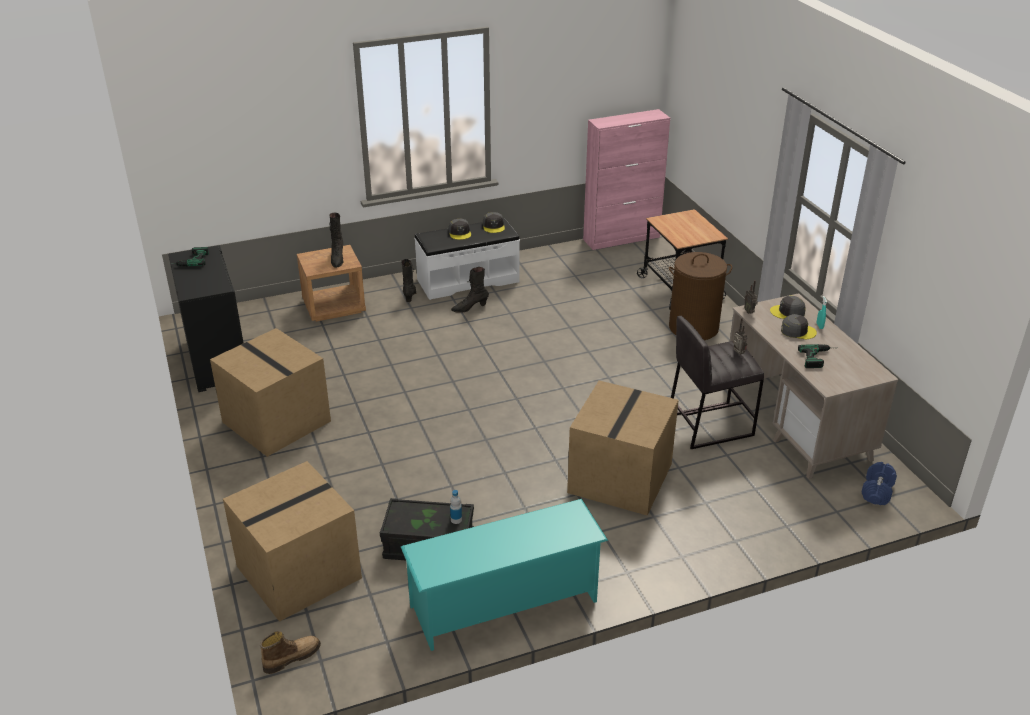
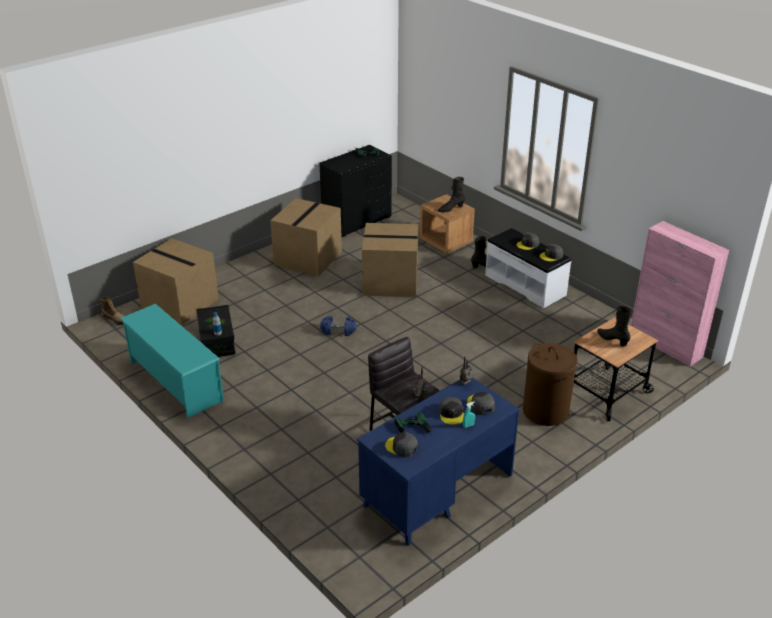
camera: 70 degrees right, 0 degrees up
black boot [451,267,489,312] -> black boot moved to [597,306,632,346]
cardboard box [567,381,679,516] -> cardboard box moved to [362,223,418,297]
beige desk [730,293,899,479] -> blue desk [357,377,520,546]
blue dumbbell [862,462,897,505] -> blue dumbbell moved to [320,316,357,336]
none -> grey cap [385,432,418,458]

